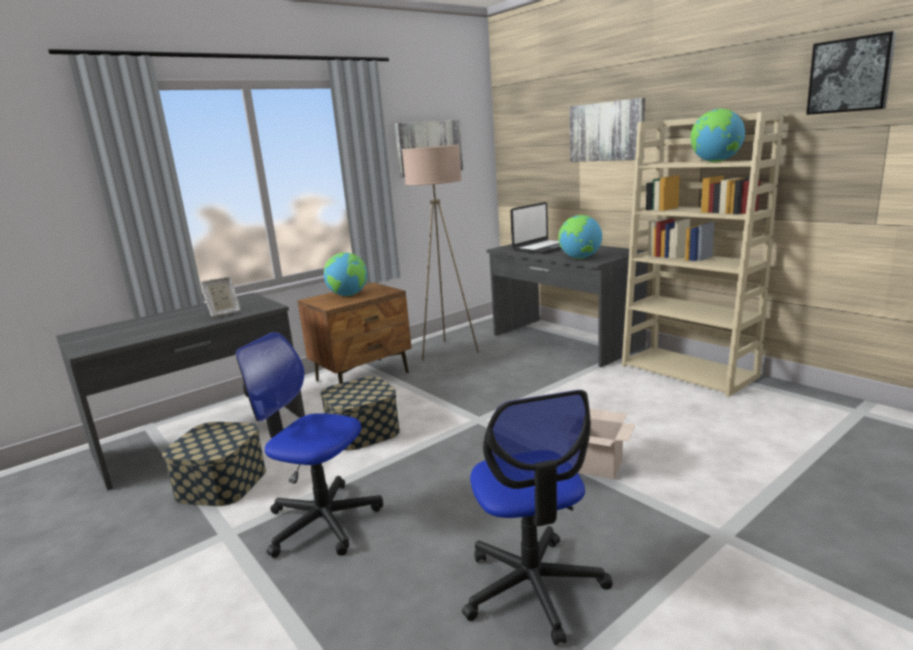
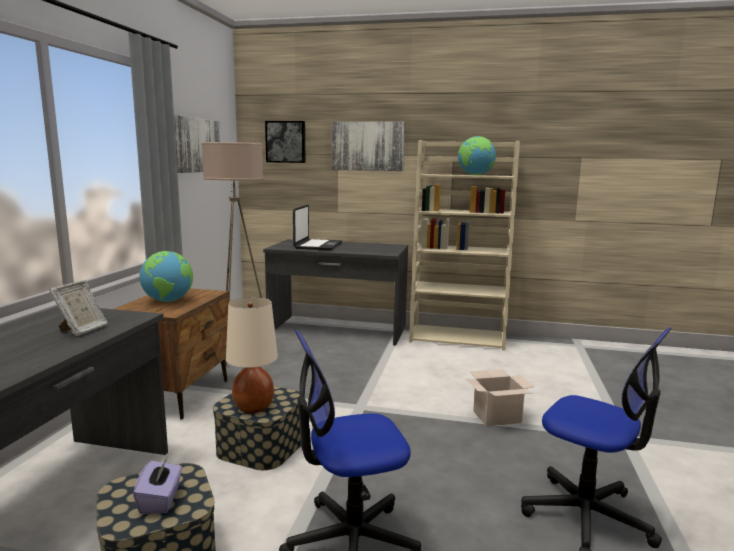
camera: 40 degrees left, 5 degrees down
globe [558,215,602,259] -> none
picture [806,31,896,115] -> picture moved to [265,121,305,163]
none -> purple tissue box [133,458,182,514]
none -> beige table lamp [226,297,278,413]

